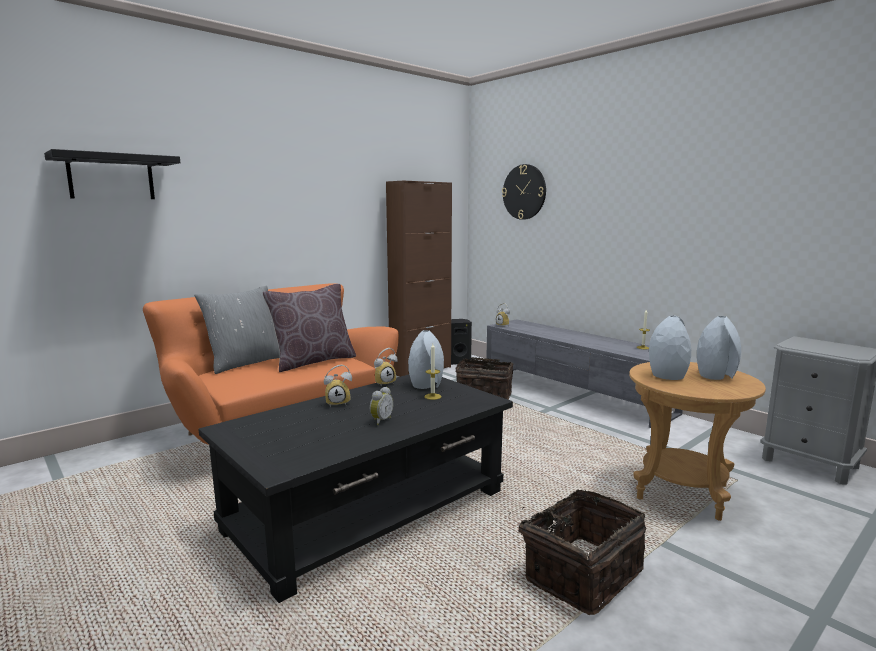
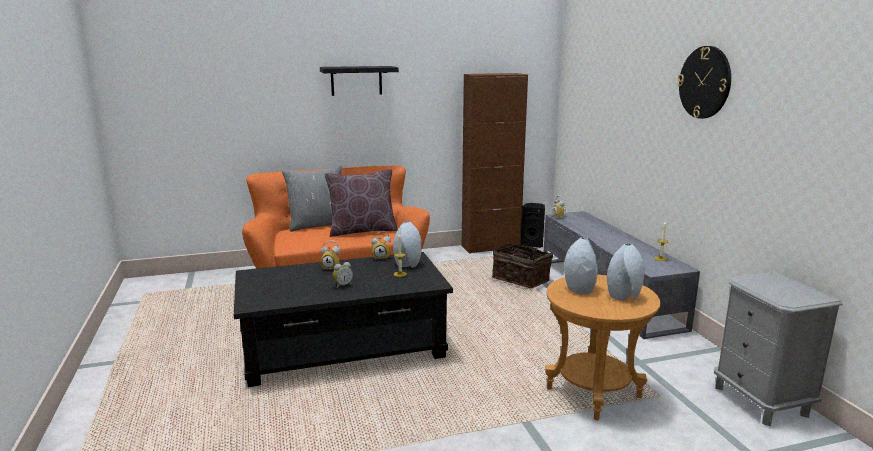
camera: 25 degrees right, 5 degrees up
black shelf [44,149,180,199] -> black shelf moved to [320,66,399,96]
wall clock [502,164,546,220] -> wall clock moved to [677,46,731,119]
basket [509,490,646,615] -> none

